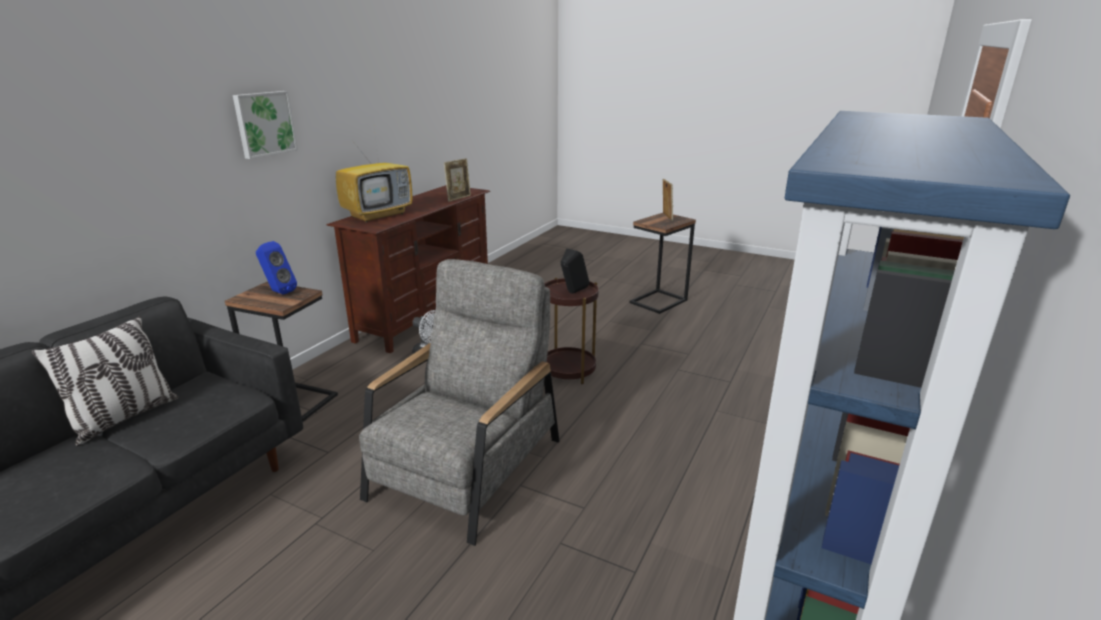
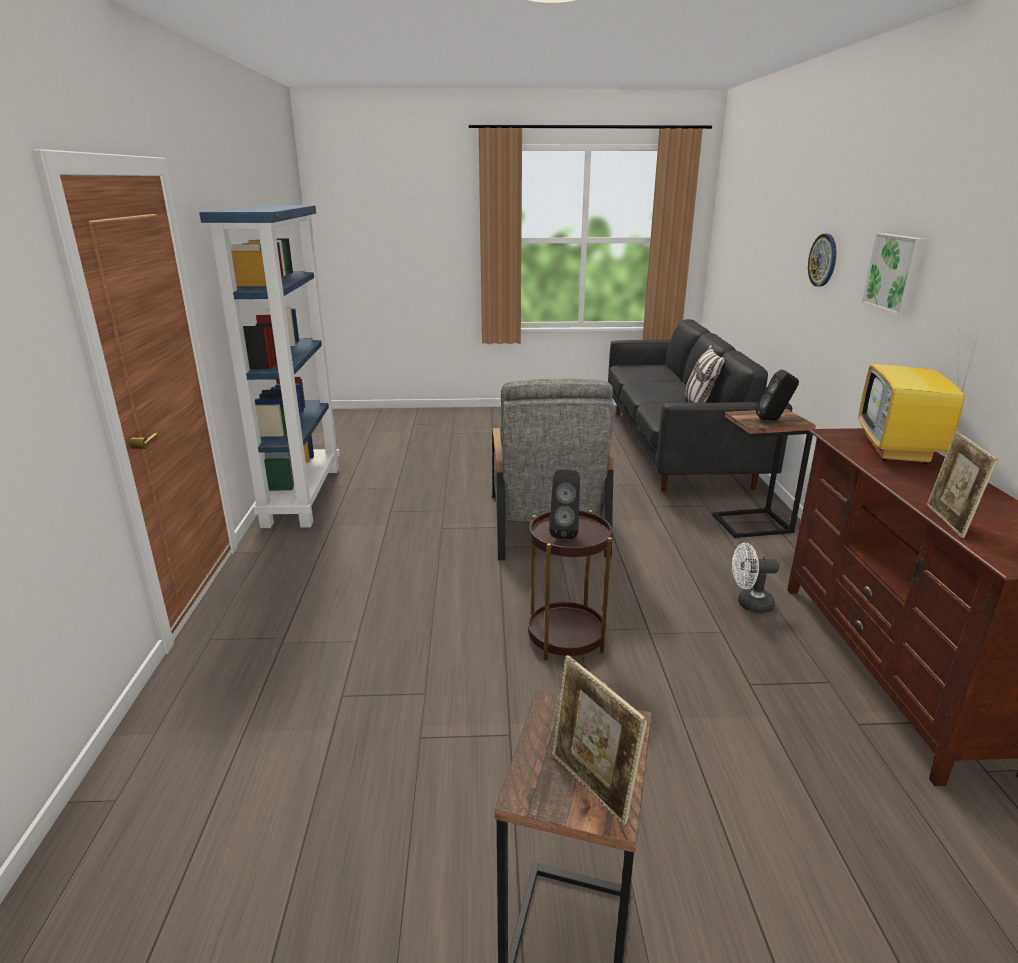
camera: 150 degrees right, 0 degrees up
blue speaker [256,241,297,295] -> black speaker [756,369,799,420]
none -> wall clock [808,234,836,287]

